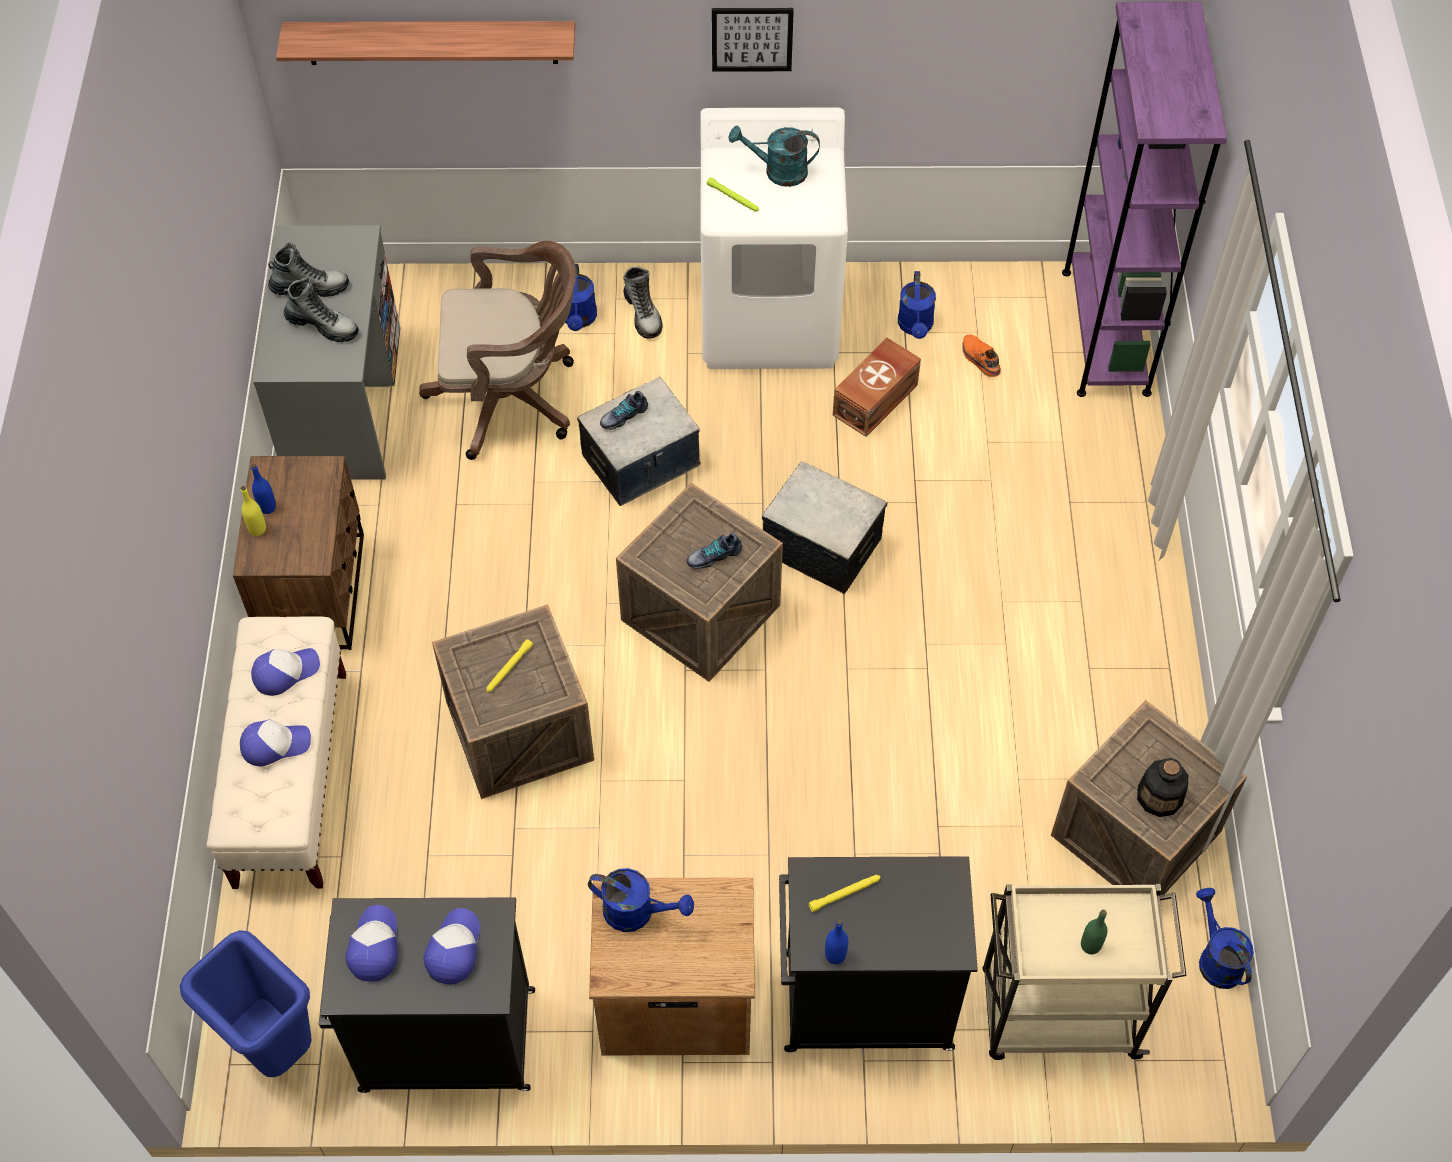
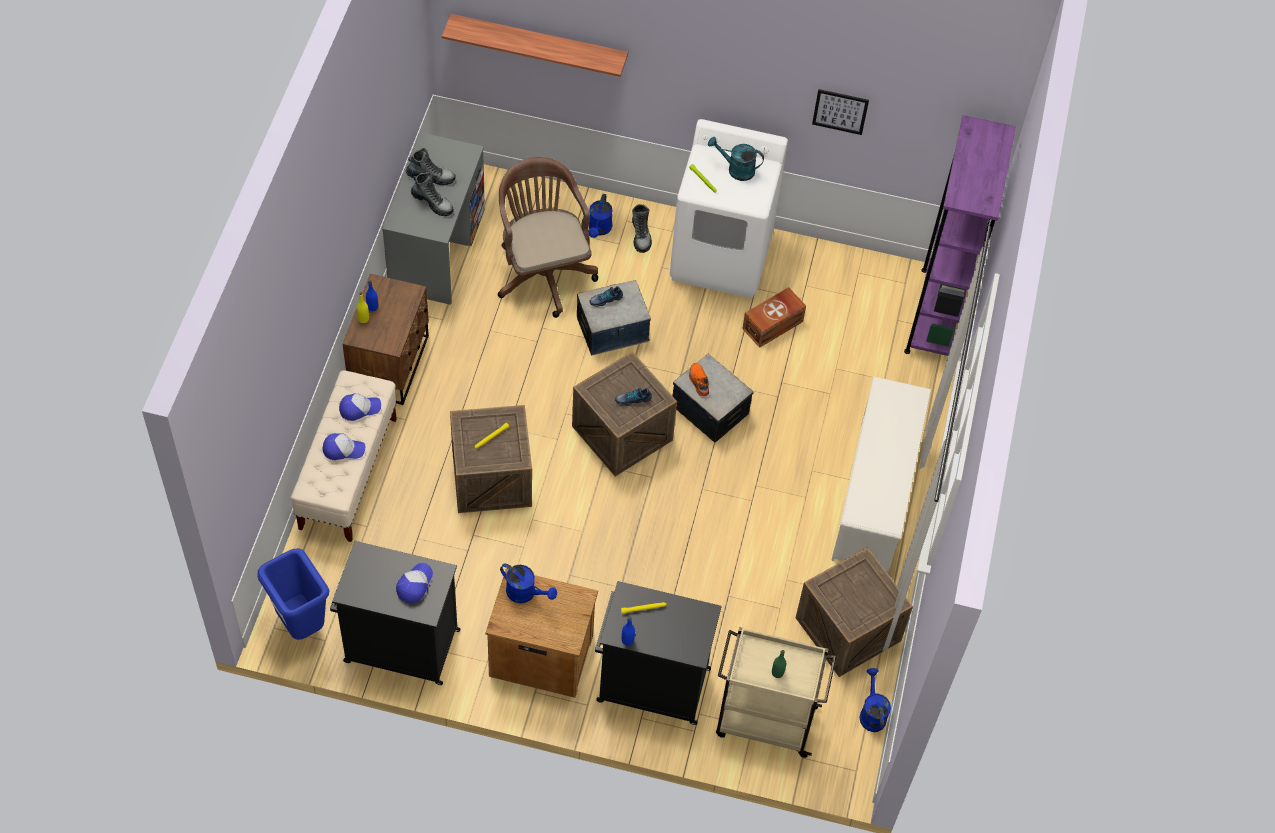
camera: 10 degrees right, 0 degrees up
cap [346,905,398,982] -> none
brown office chair [419,241,576,460] -> brown office chair turned 120 degrees counterclockwise [498,157,598,318]
picture [712,8,794,72] -> picture moved to [812,89,869,135]
blue watering can [898,271,936,339] -> none
orange shoe [962,335,1001,377] -> orange shoe moved to [689,363,709,397]
bottle [1137,758,1188,817] -> none
none -> white shoe rack [831,376,931,572]

